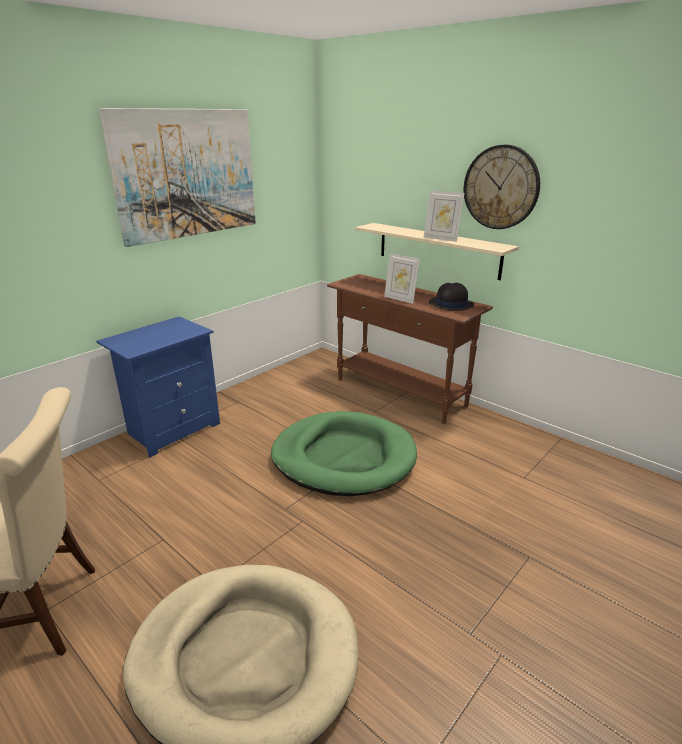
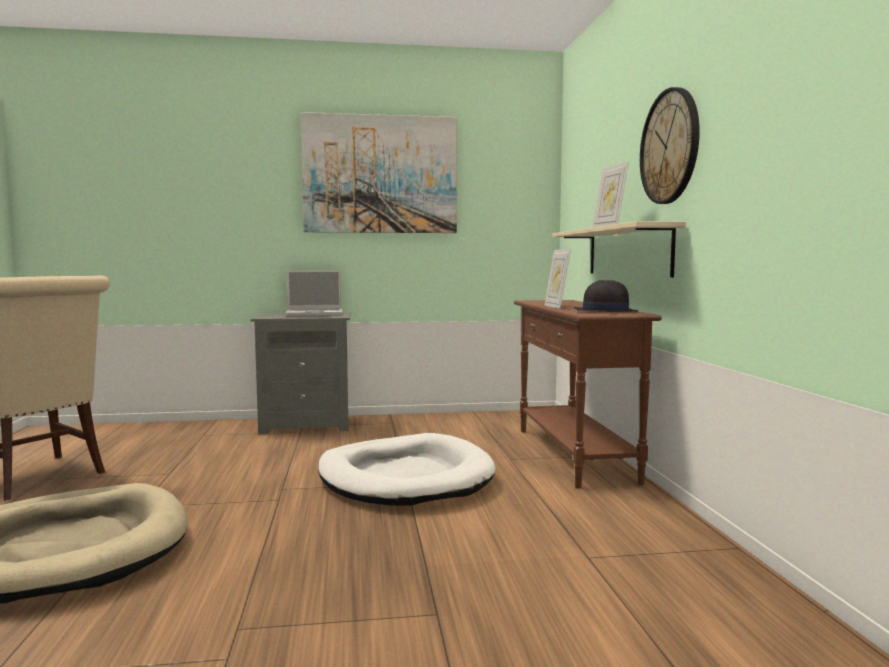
camera: 40 degrees right, 20 degrees down
blue nightstand [96,316,220,457] -> grey nightstand [250,313,350,434]
green dog bed [271,411,417,496] -> white dog bed [318,433,496,506]
none -> laptop [286,270,343,317]

